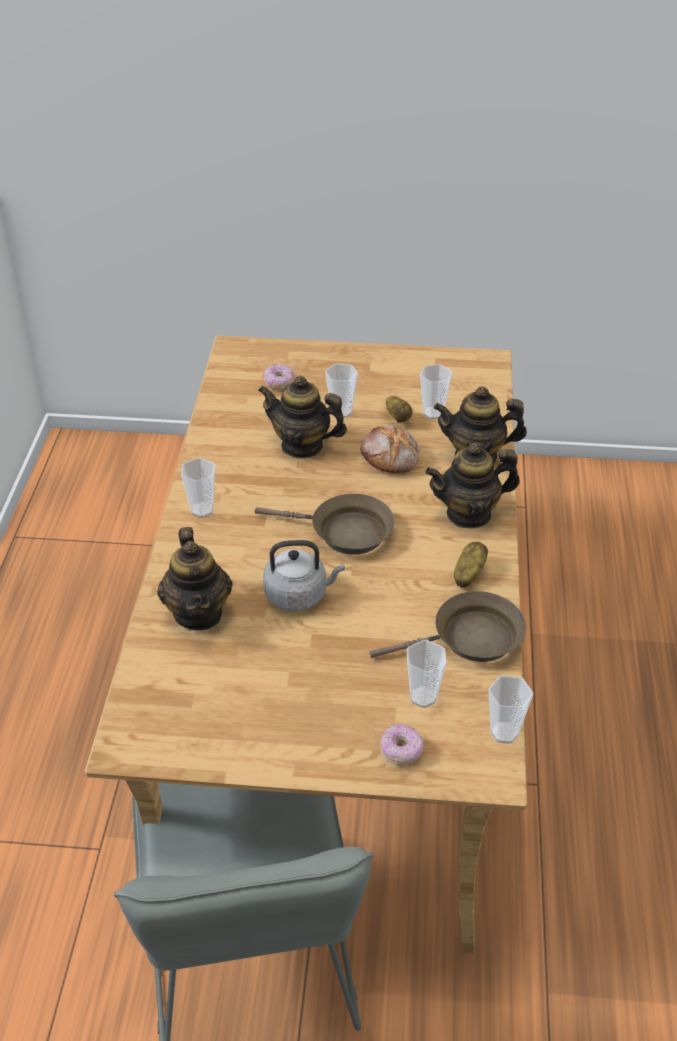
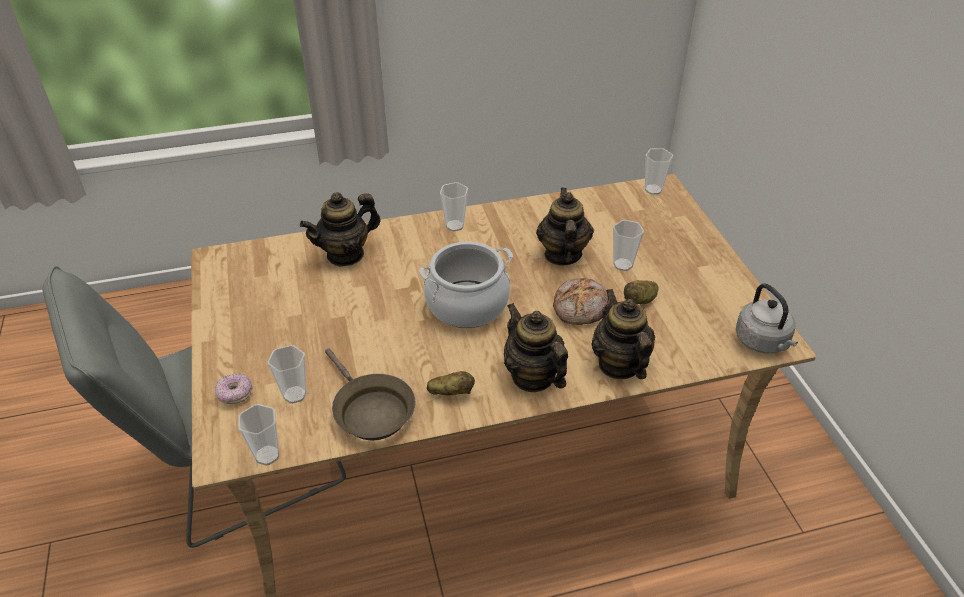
camera: 70 degrees right, 0 degrees up
brown frying pan [254,494,395,555] -> cooking pot [419,242,513,328]
grey kettle [263,540,345,611] -> grey kettle moved to [736,284,798,353]
donut [264,364,295,390] -> none
cup [420,364,452,419] -> cup moved to [645,148,673,194]

